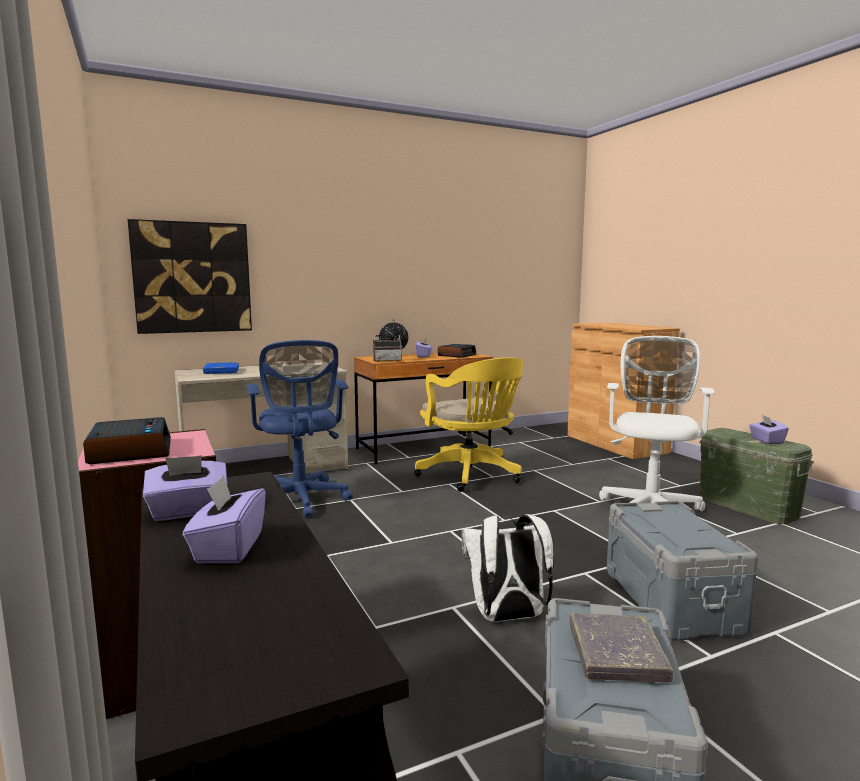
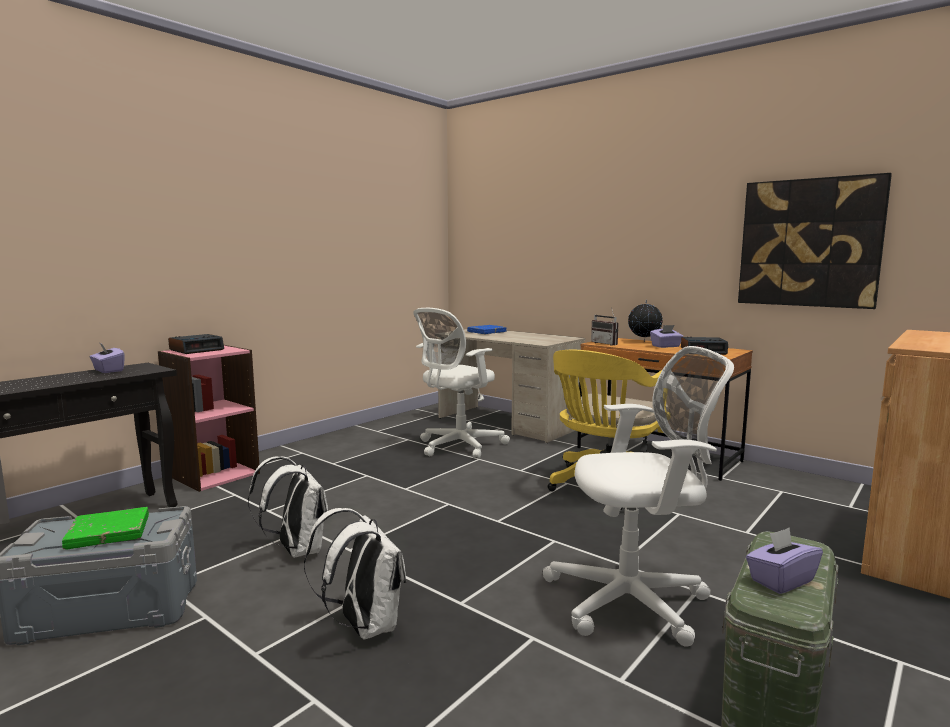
camera: 65 degrees right, 0 degrees up
picture [128,219,252,334] -> picture moved to [738,173,892,309]
purple tissue box [183,476,266,563] -> none
blue office chair [246,340,353,518] -> white office chair [413,308,510,459]
grey book [570,613,673,682] -> green book [62,507,149,549]
grey storage box [607,501,758,640] -> white backpack [304,508,406,640]

